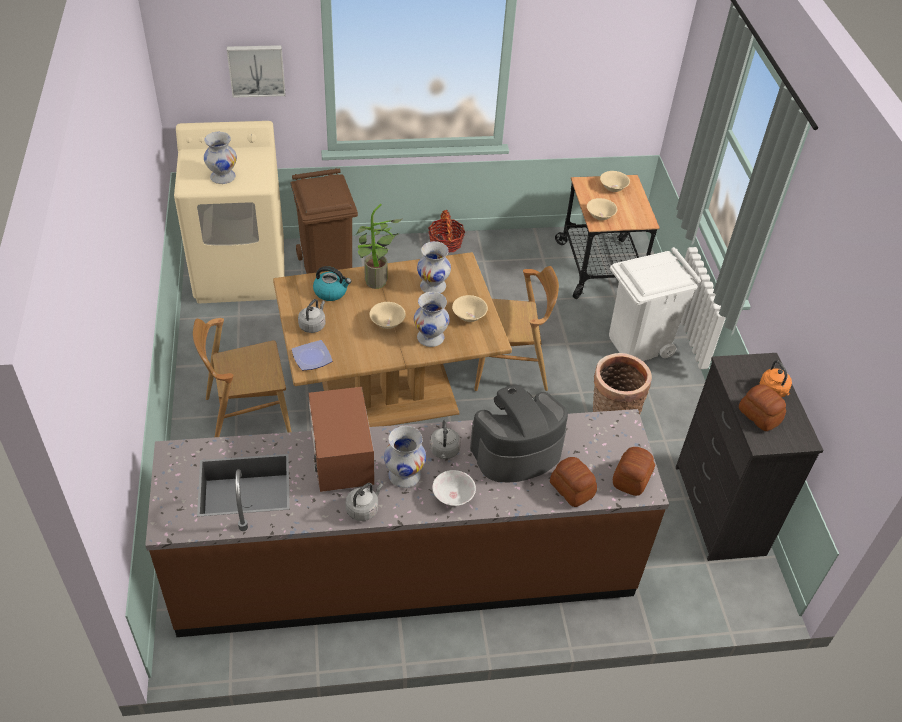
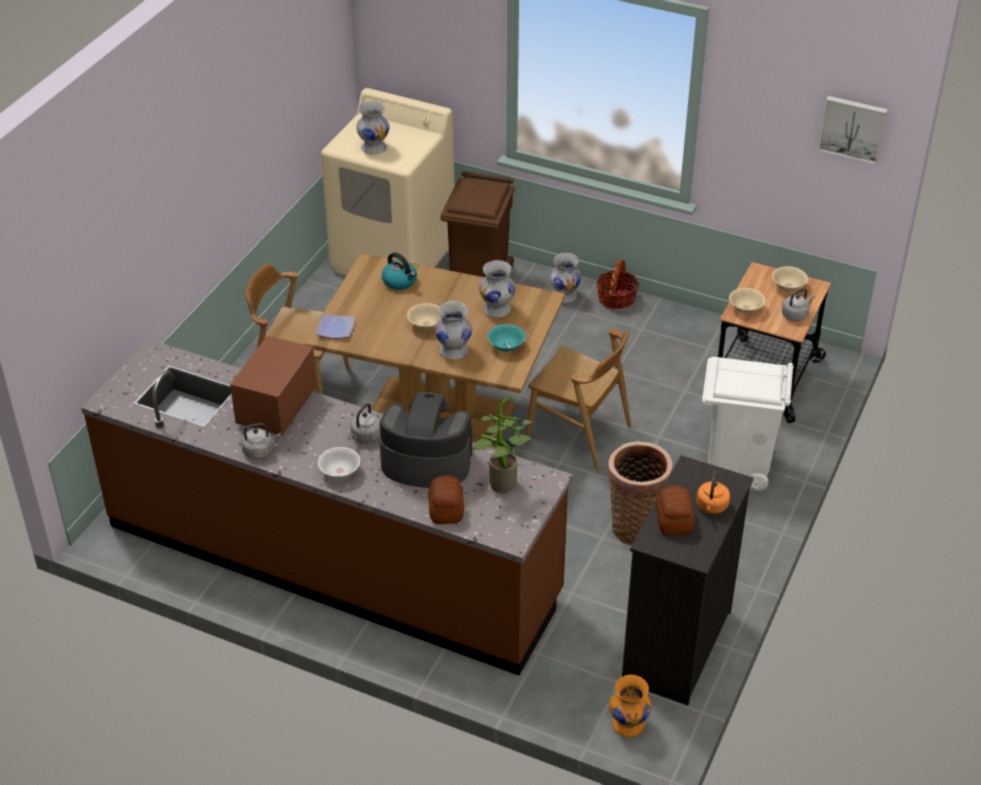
camera: 35 degrees right, 5 degrees down
picture [227,45,285,98] -> picture moved to [818,96,888,165]
grey kettle [298,299,325,333] -> grey kettle moved to [782,288,815,321]
potted plant [356,203,403,289] -> potted plant moved to [472,396,536,494]
white vase [384,426,426,488] -> white vase moved to [550,253,581,303]
beige bowl [452,295,488,322] -> turquoise bowl [488,324,526,352]
bread [613,447,655,496] -> none
none -> orange vase [609,675,651,737]

